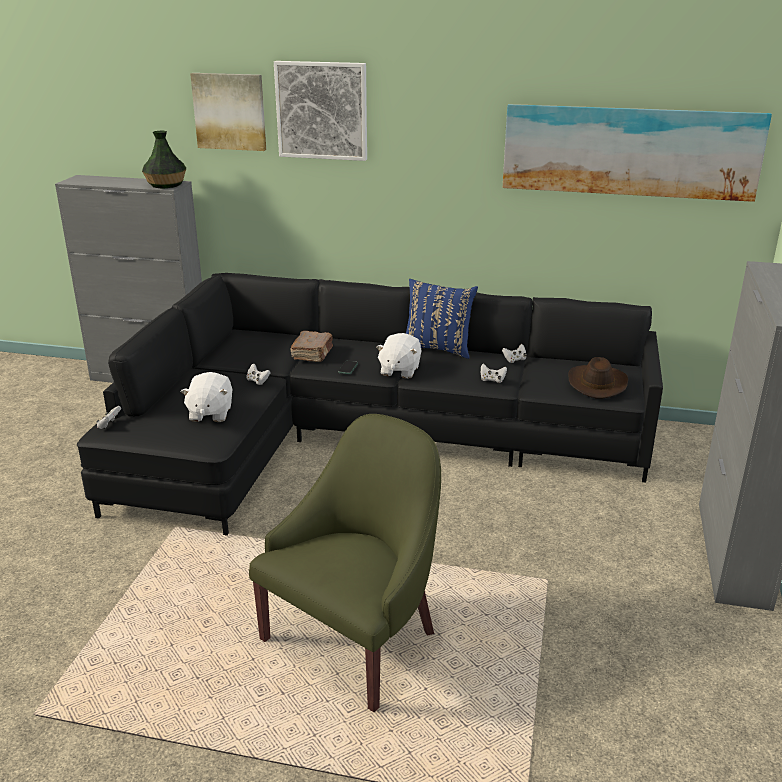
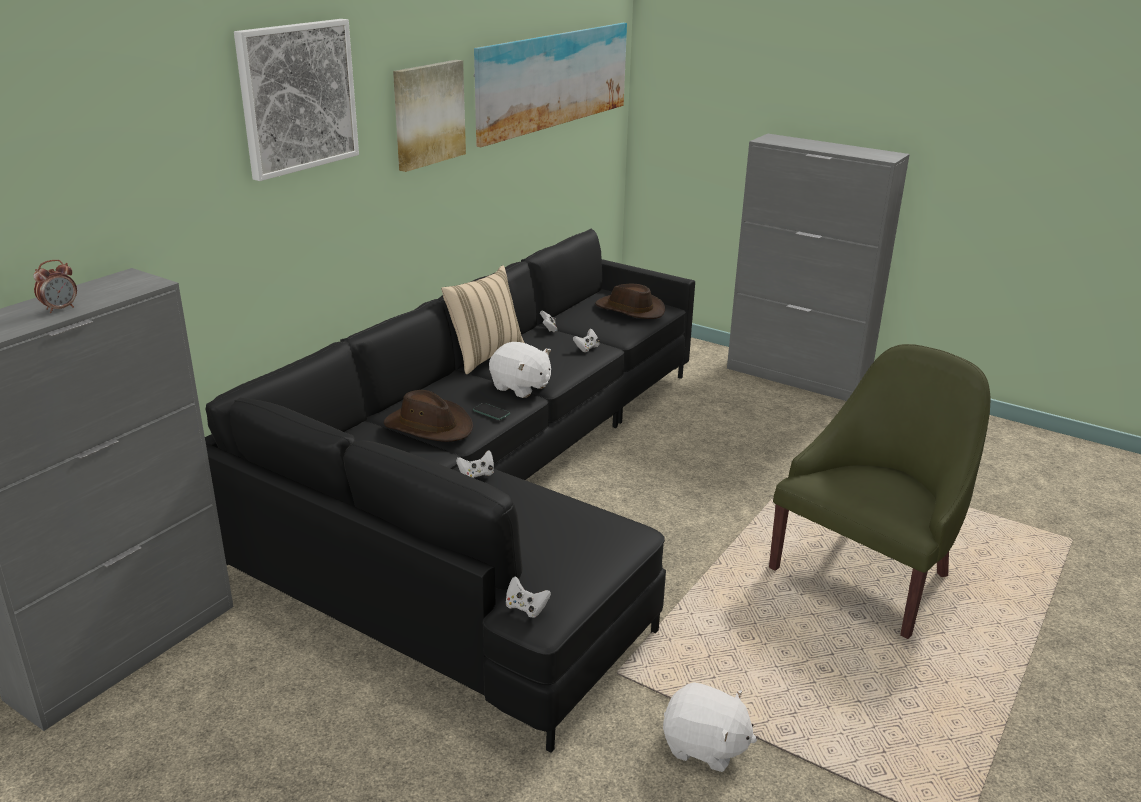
camera: 70 degrees left, 0 degrees up
vase [142,131,186,188] -> none
white plush toy [180,372,232,422] -> white plush toy moved to [663,682,757,772]
picture [190,73,266,151] -> picture moved to [393,60,466,172]
green armchair [249,414,441,712] -> green armchair turned 75 degrees clockwise [769,344,990,639]
brown book [291,331,333,362] -> brown hat [384,390,473,442]
blue pillow [406,279,478,359] -> beige pillow [441,265,524,374]
none -> alarm clock [33,260,77,313]

